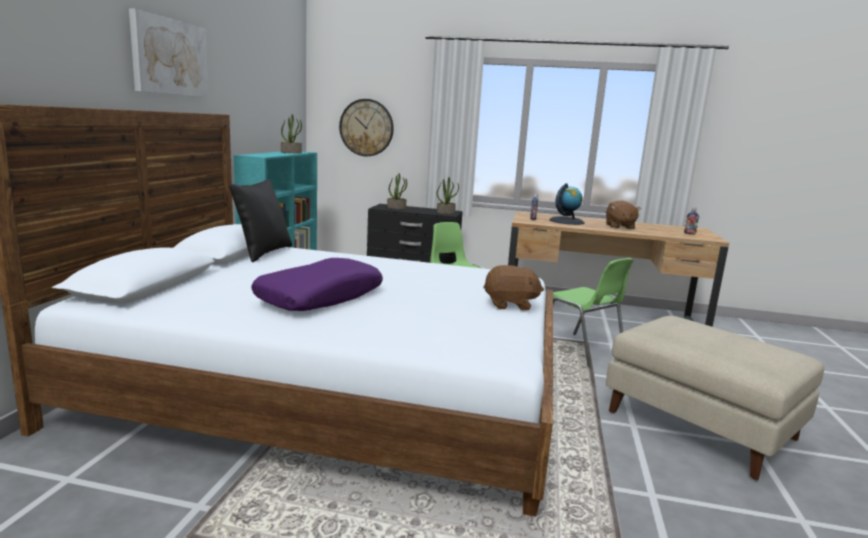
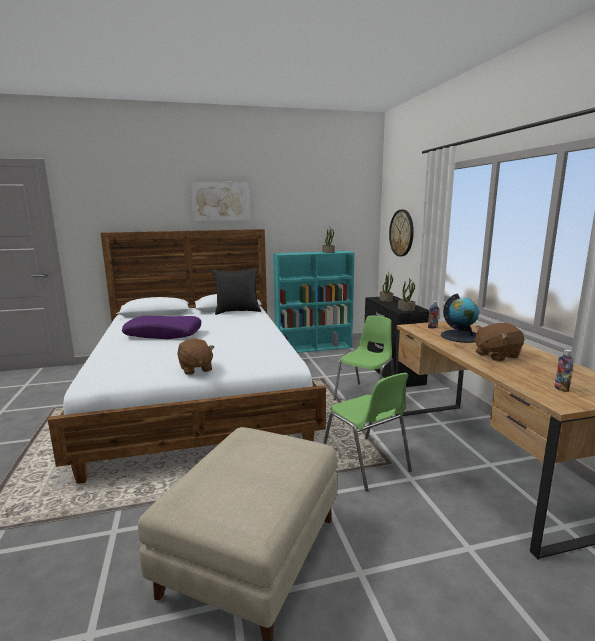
camera: 65 degrees right, 0 degrees up
green chair [553,258,633,367] -> green chair turned 60 degrees counterclockwise [323,373,412,491]

